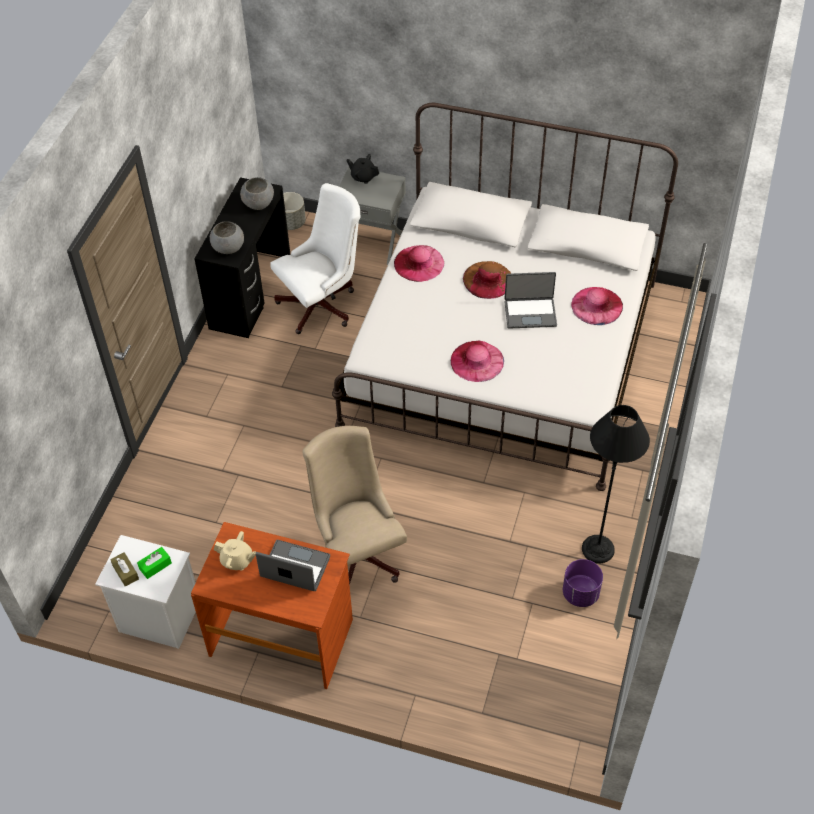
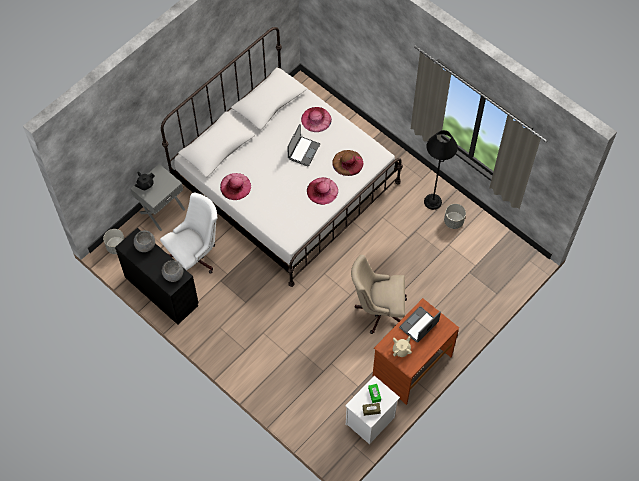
camera: 65 degrees left, 10 degrees up
white office chair [270,183,361,334] -> white office chair turned 60 degrees clockwise [160,193,217,274]
brown hat [463,261,511,299] -> brown hat moved to [332,150,363,176]
purple planter [563,559,603,607] -> grey planter [444,204,466,229]

